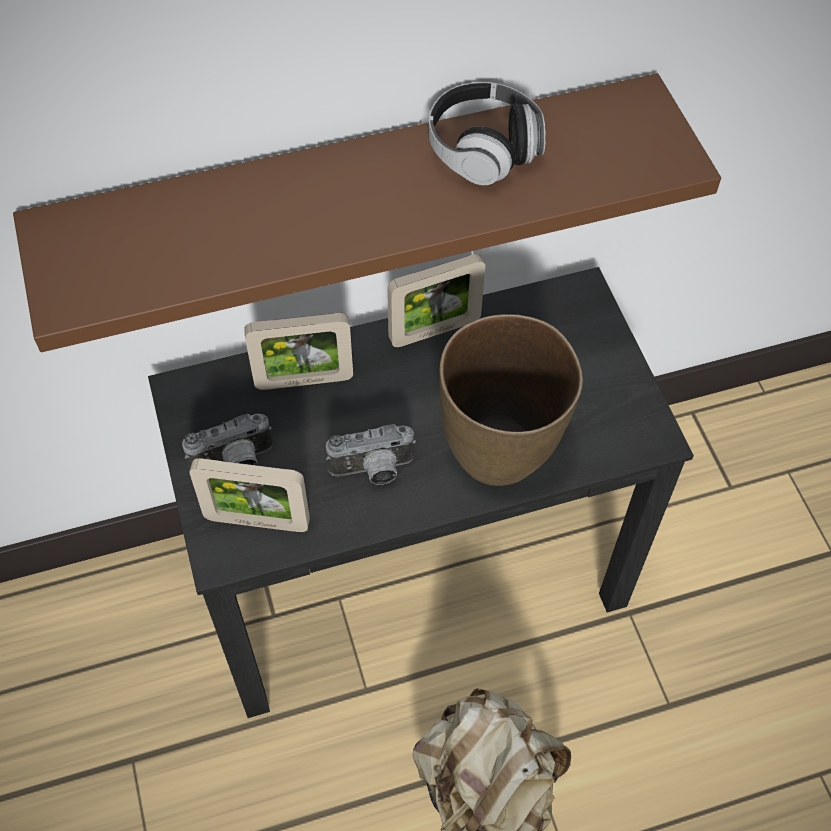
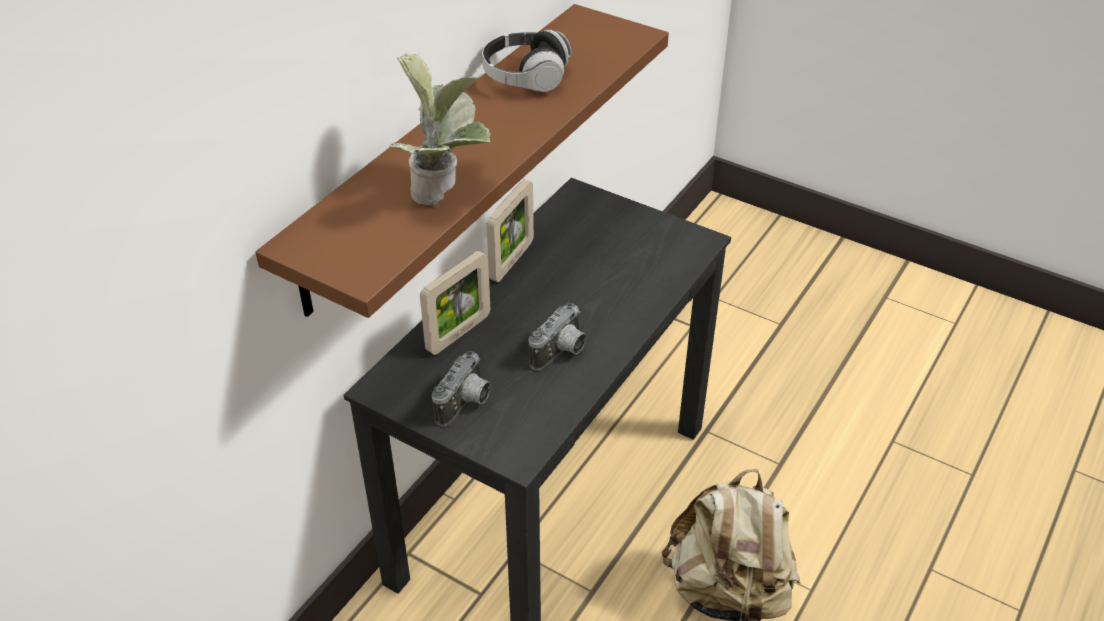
camera: 40 degrees left, 15 degrees down
picture frame [190,458,310,532] -> none
brown vase [439,314,583,486] -> none
none -> potted plant [389,52,490,205]

